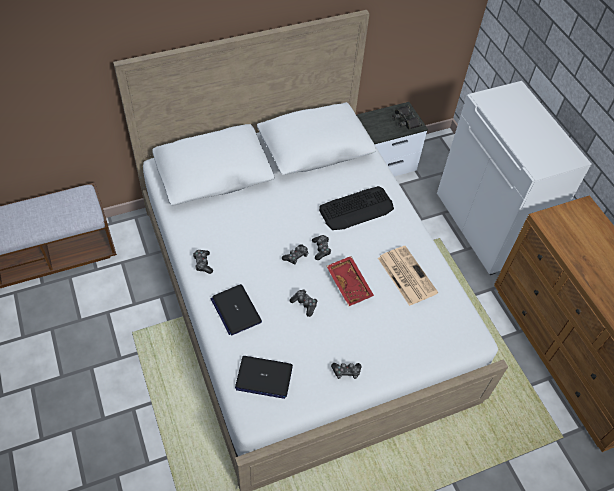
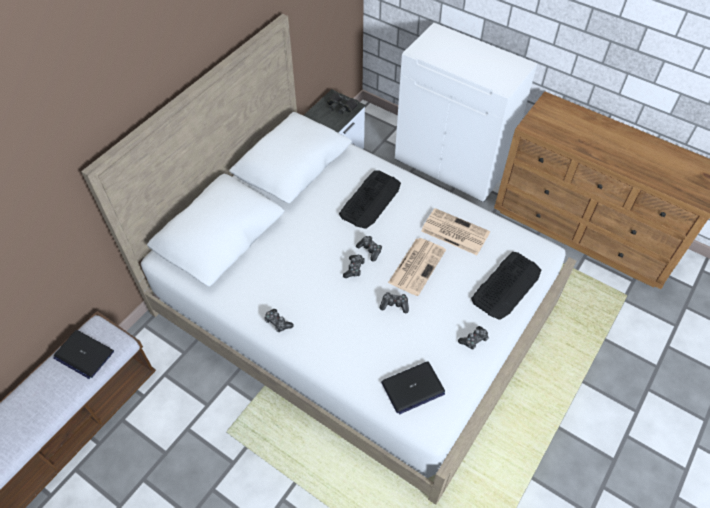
camera: 30 degrees left, 0 degrees up
laptop [211,284,262,335] -> laptop moved to [53,330,114,379]
red tray [327,256,374,306] -> newspaper [388,238,446,296]
none -> keyboard [471,252,541,320]

